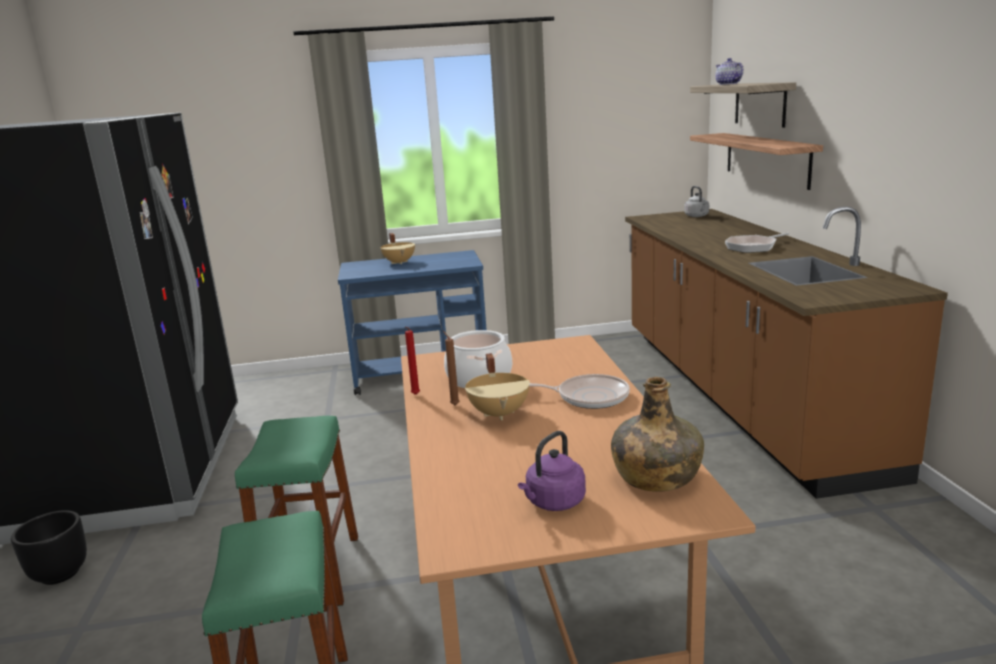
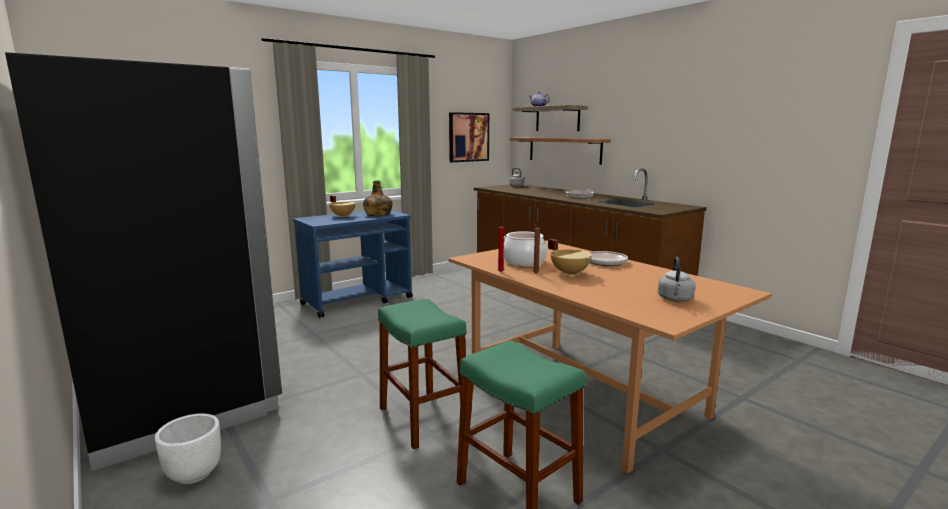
camera: 30 degrees left, 5 degrees down
black planter [11,510,87,585] -> white planter [155,413,221,484]
purple kettle [518,431,586,511] -> grey kettle [658,256,696,302]
green bottle [611,377,704,491] -> green bottle moved to [363,180,392,216]
none -> picture [449,112,489,162]

